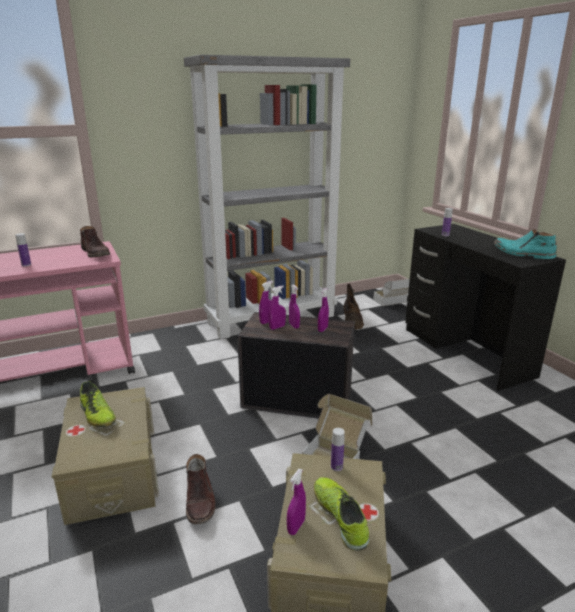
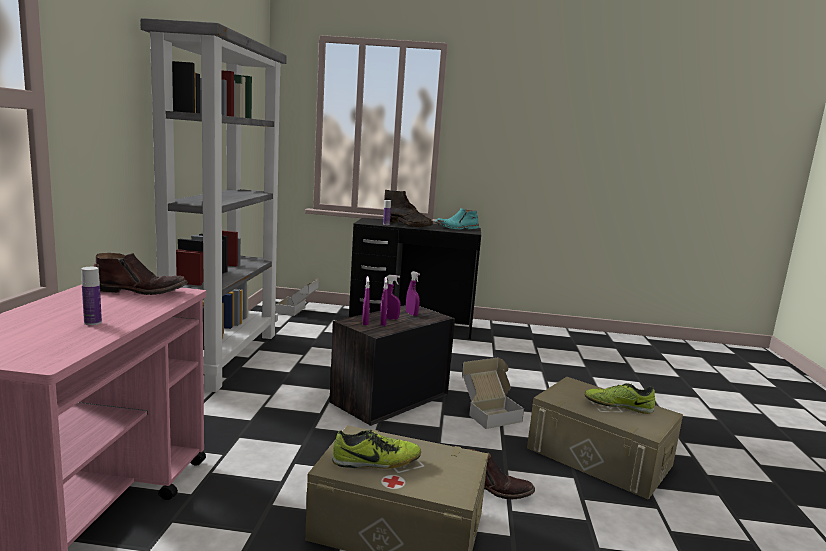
camera: 60 degrees left, 10 degrees down
purple spray bottle [287,469,306,535] -> none
bottle [331,428,345,471] -> none
brown boot [344,283,364,329] -> brown boot moved to [383,190,433,227]

